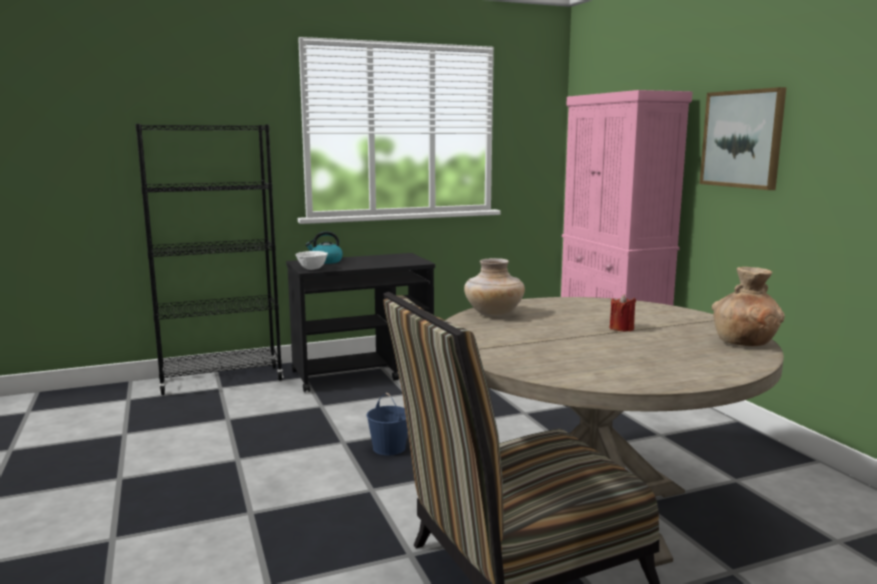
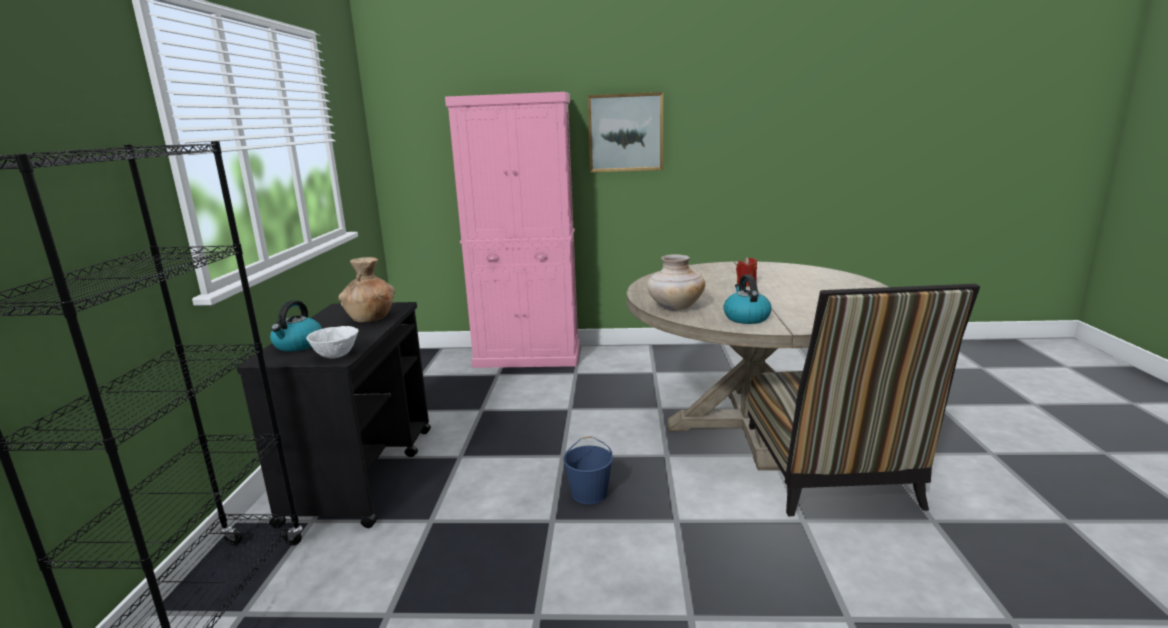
camera: 65 degrees left, 5 degrees up
brown vase [712,267,785,346] -> brown vase moved to [338,257,395,322]
none -> kettle [723,275,772,324]

